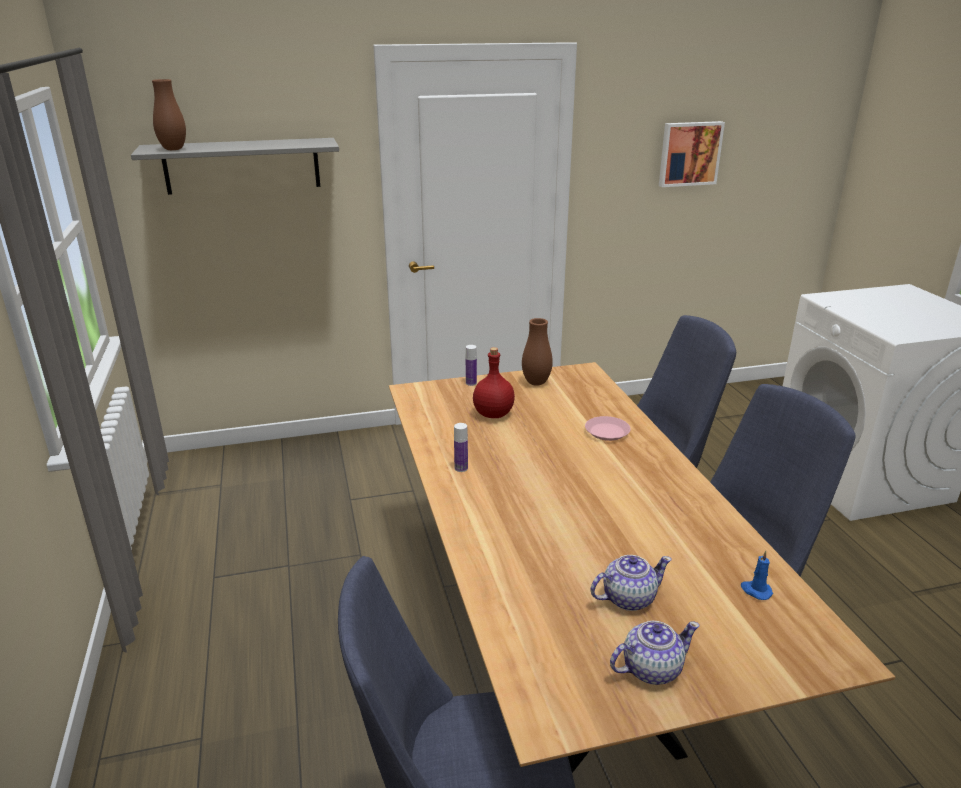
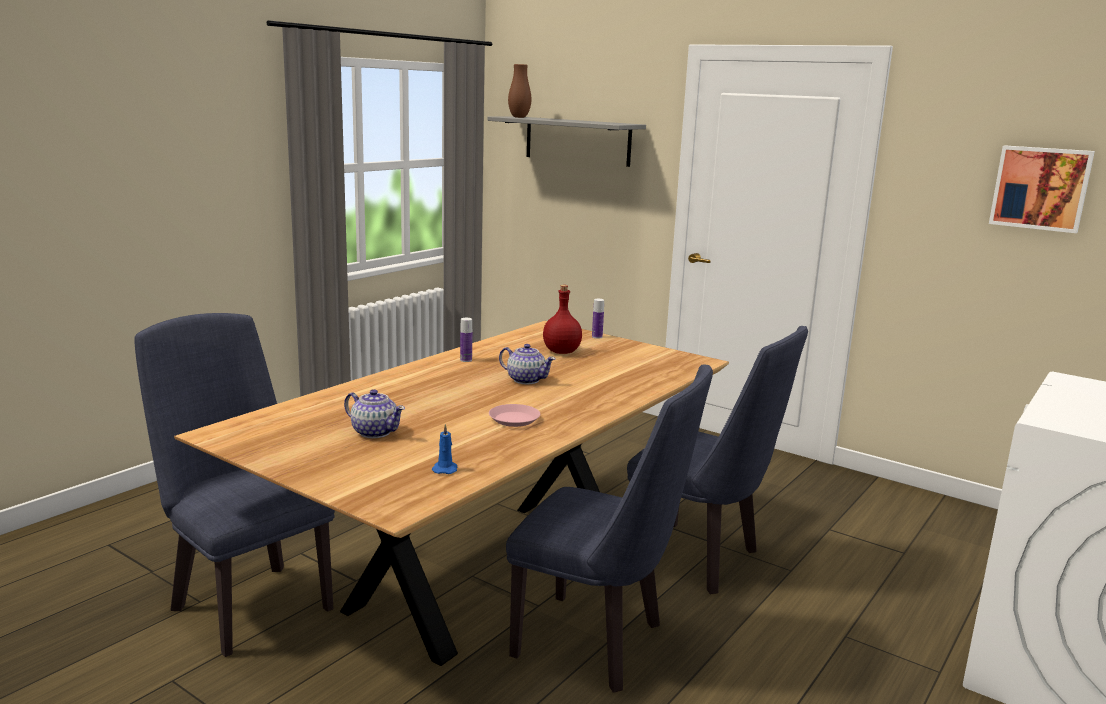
camera: 50 degrees right, 10 degrees down
brown vase [522,318,553,386] -> none
pink plate [585,416,631,441] -> pink plate moved to [489,404,540,427]
teapot [610,621,700,685] -> teapot moved to [499,344,556,384]

